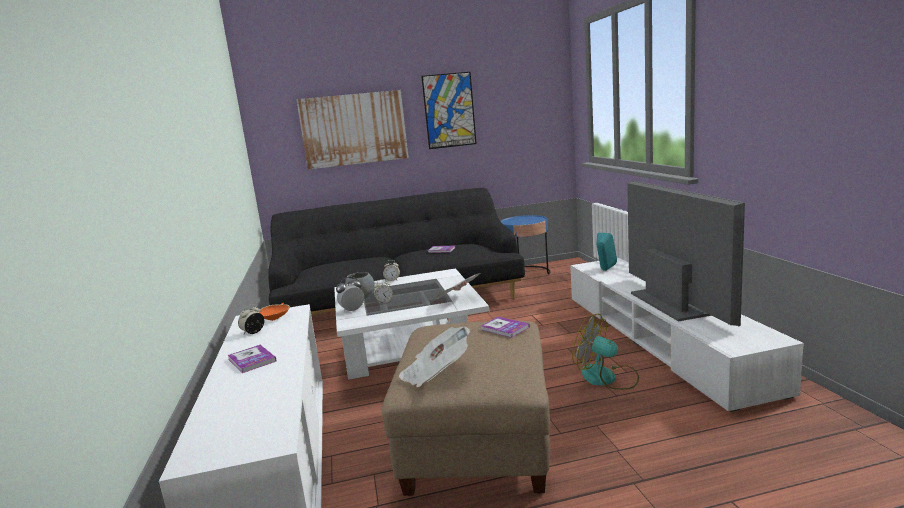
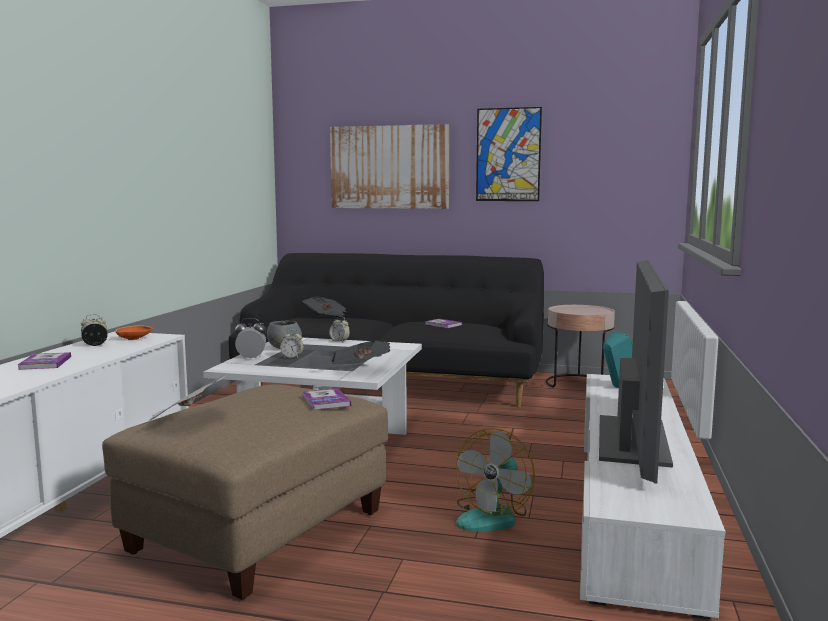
camera: 25 degrees right, 5 degrees down
blue side table [500,215,550,274] -> pink side table [546,305,615,387]
fan [572,313,639,390] -> fan turned 120 degrees counterclockwise [456,428,535,531]
none -> newspaper [302,297,347,316]

